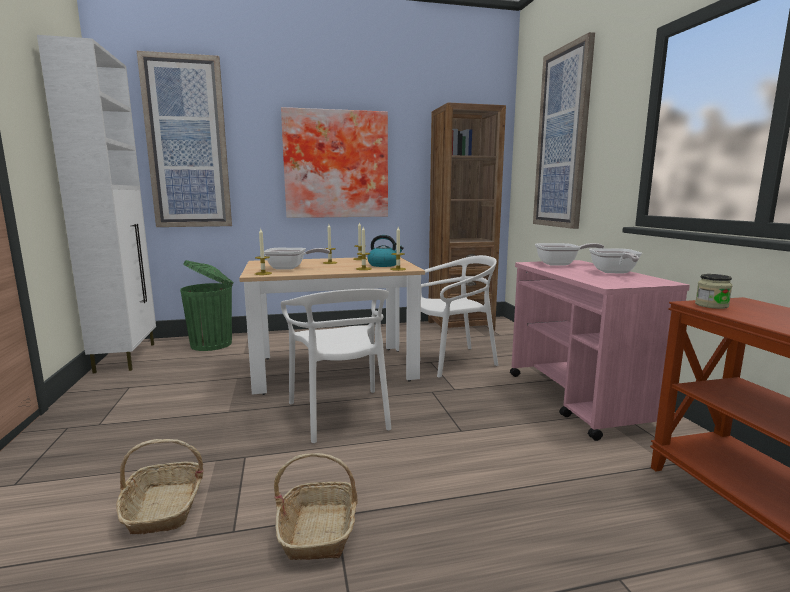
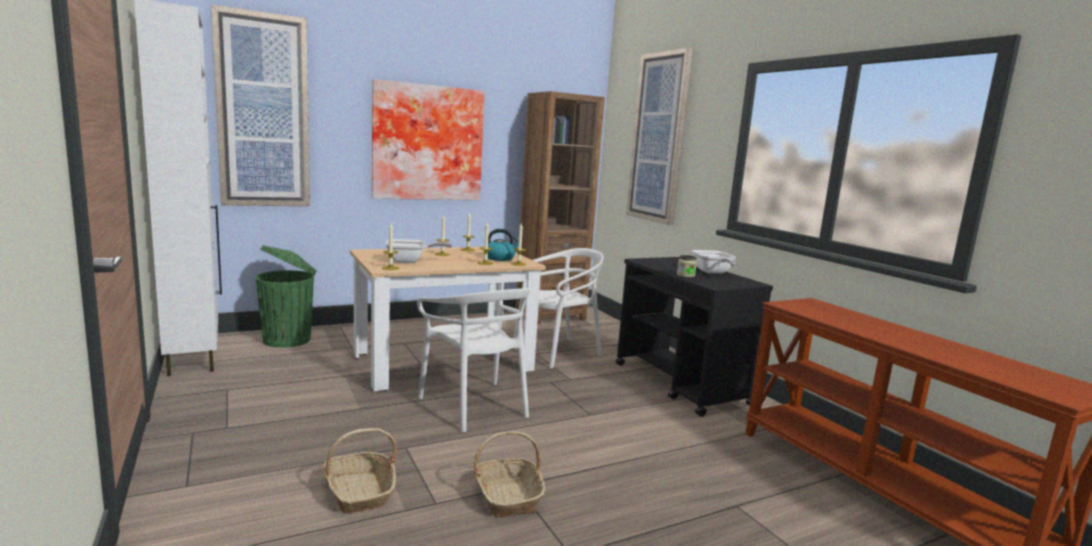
camera: 15 degrees left, 0 degrees up
pink cart [510,260,690,441] -> black cart [615,257,773,417]
frying pan [535,243,604,266] -> none
jar [695,274,733,309] -> jar moved to [677,255,697,278]

